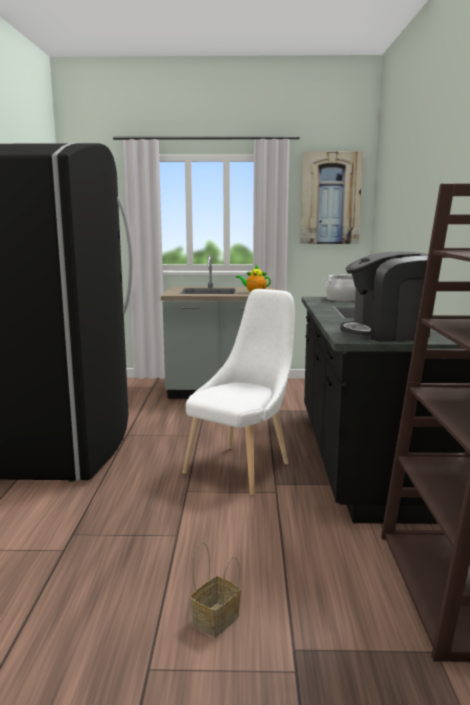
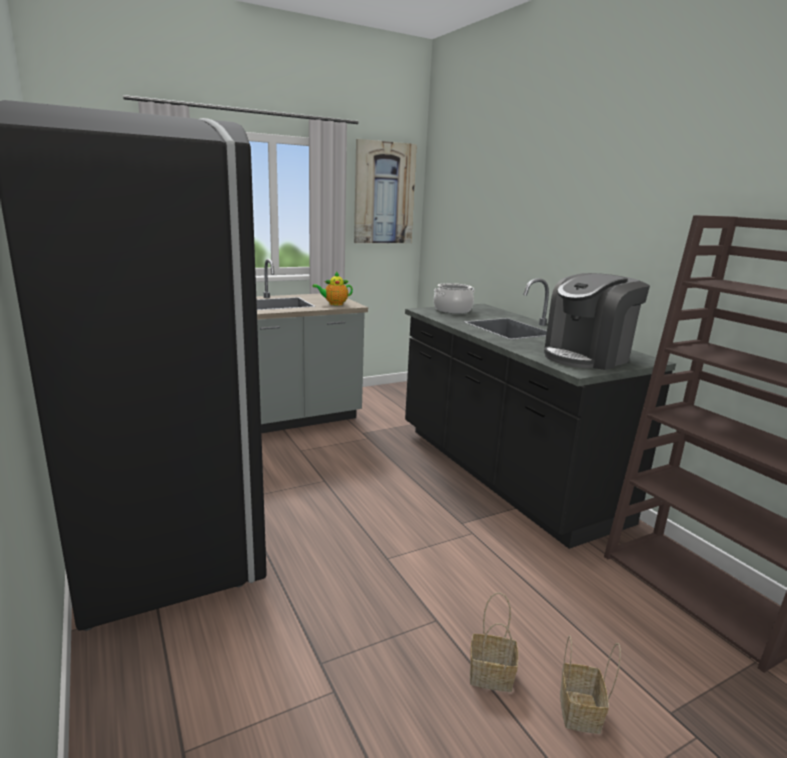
camera: 30 degrees left, 5 degrees up
white chair [182,289,295,495] -> none
none -> basket [470,593,518,692]

